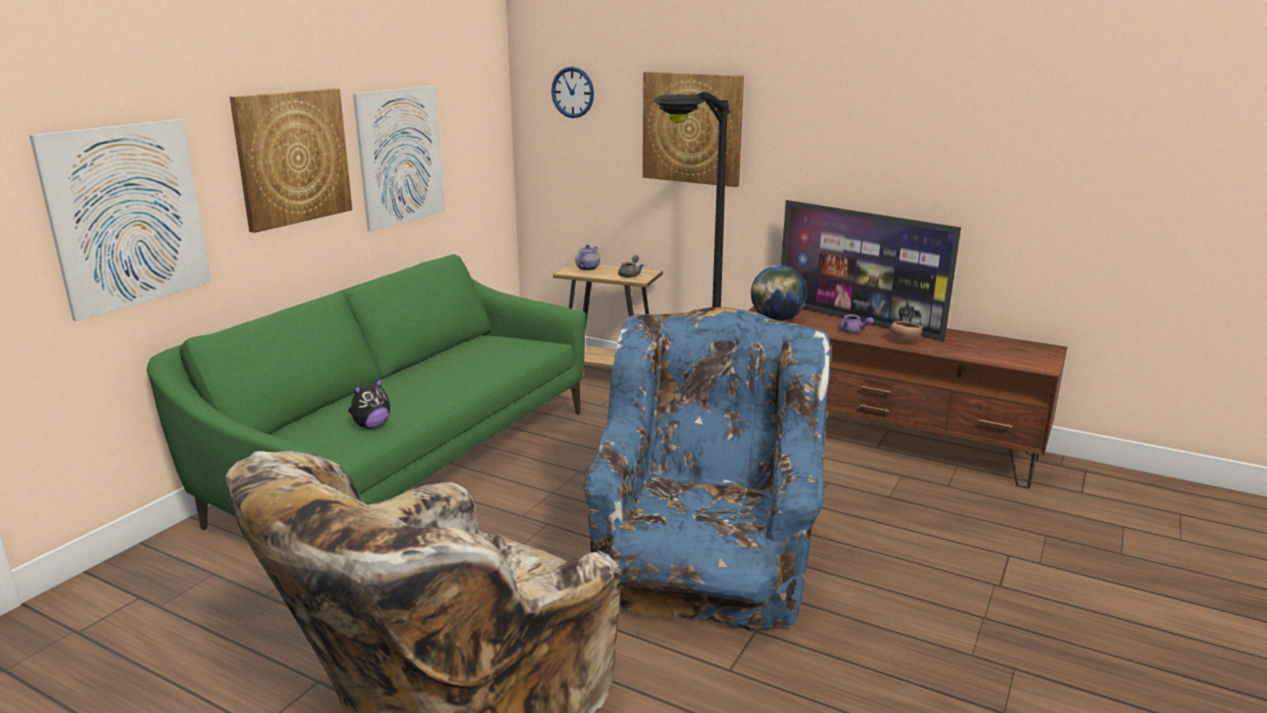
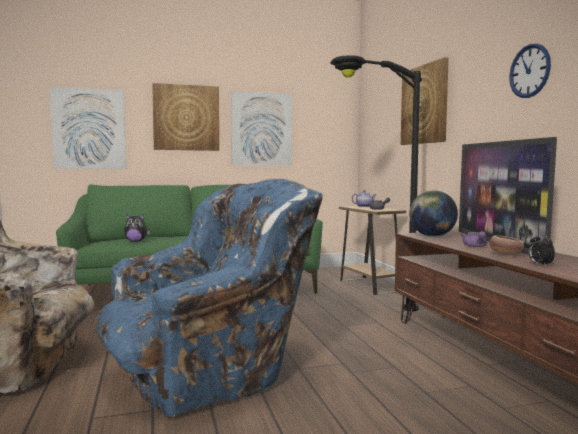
camera: 45 degrees right, 15 degrees down
wall clock [551,67,594,118] -> wall clock moved to [509,43,551,98]
none -> alarm clock [528,233,555,266]

